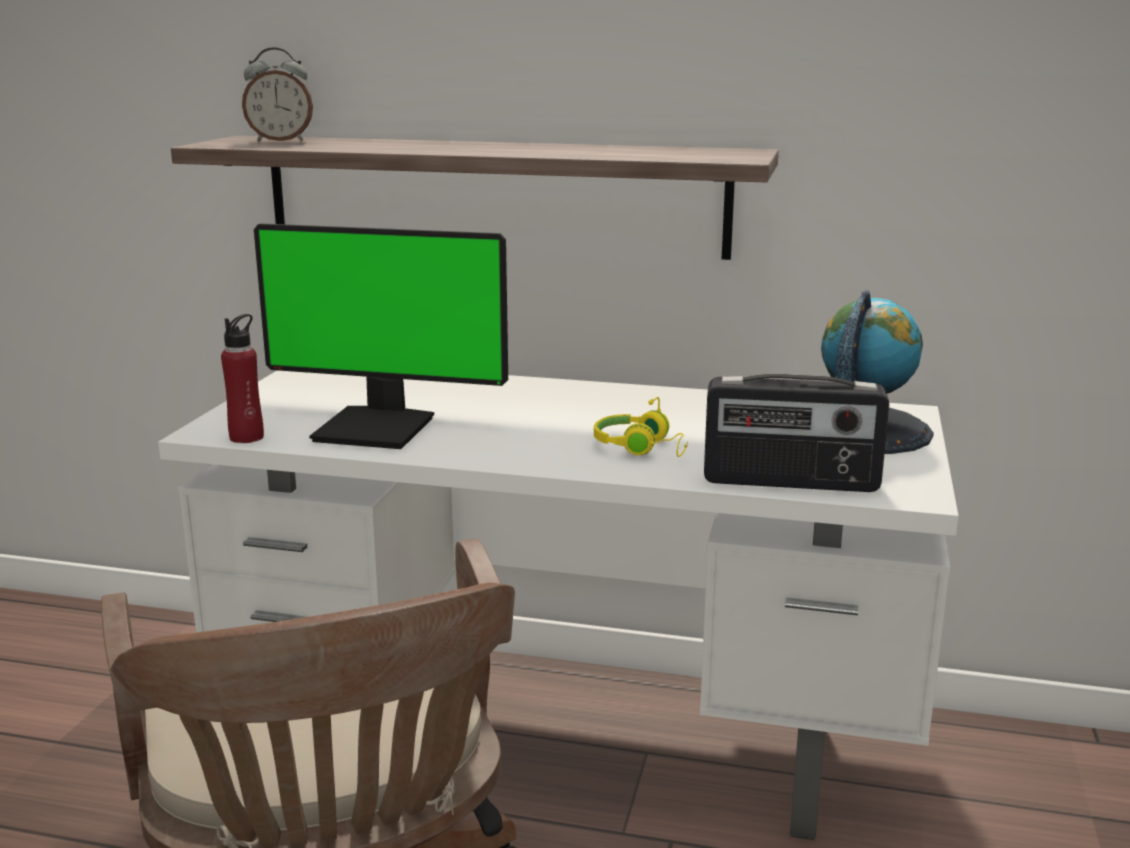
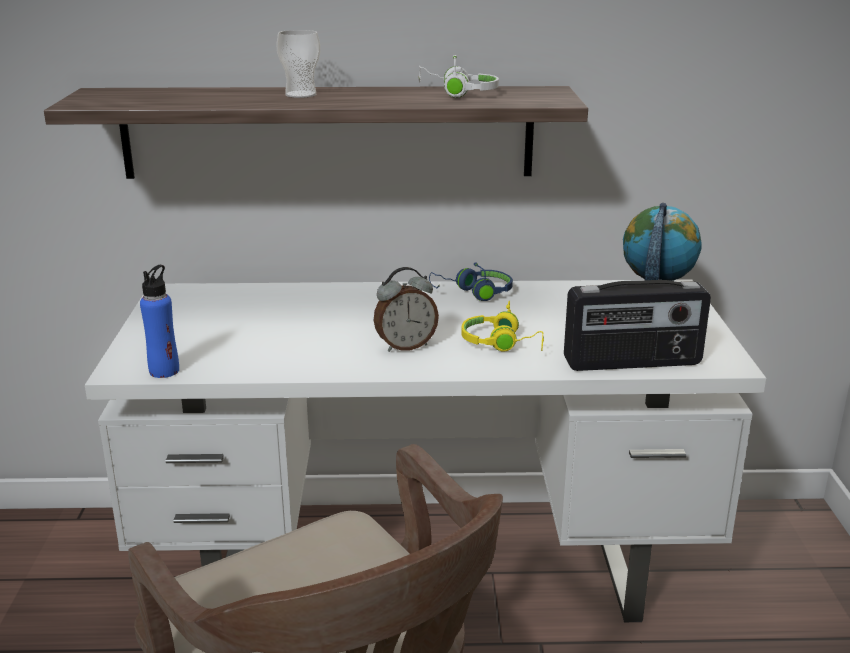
camera: 15 degrees left, 5 degrees up
red bottle [221,314,264,443] -> blue bottle [140,265,179,378]
alarm clock [242,47,313,142] -> alarm clock moved to [374,267,439,352]
monitor [254,223,508,449] -> none
none -> cup [276,30,320,98]
none -> white headphones [418,55,499,98]
none -> blue headphones [429,262,513,301]

